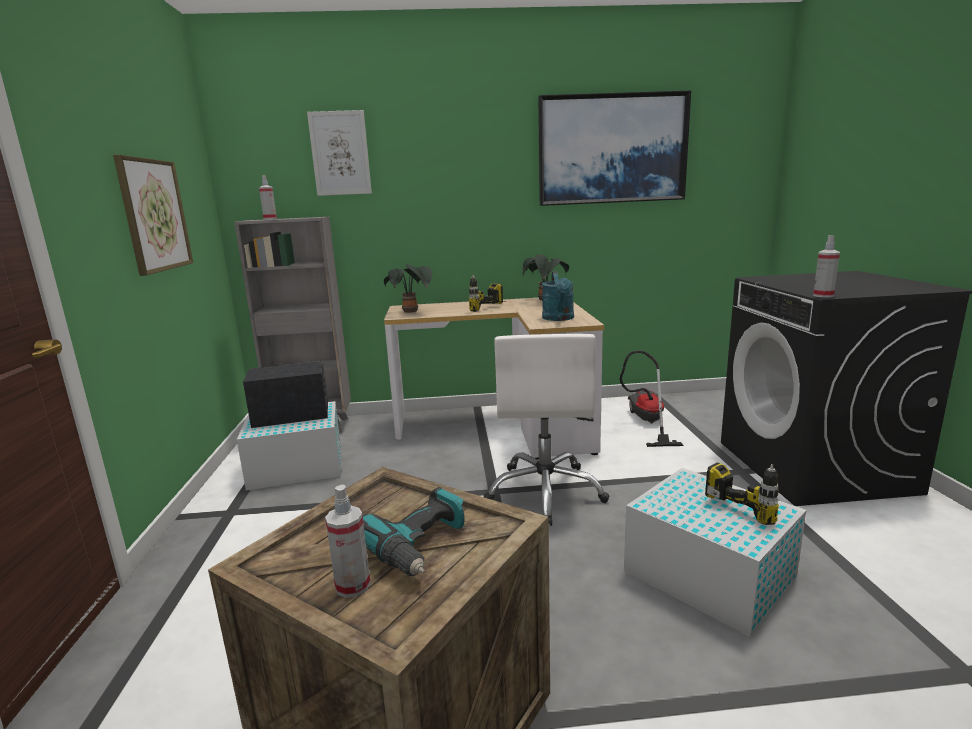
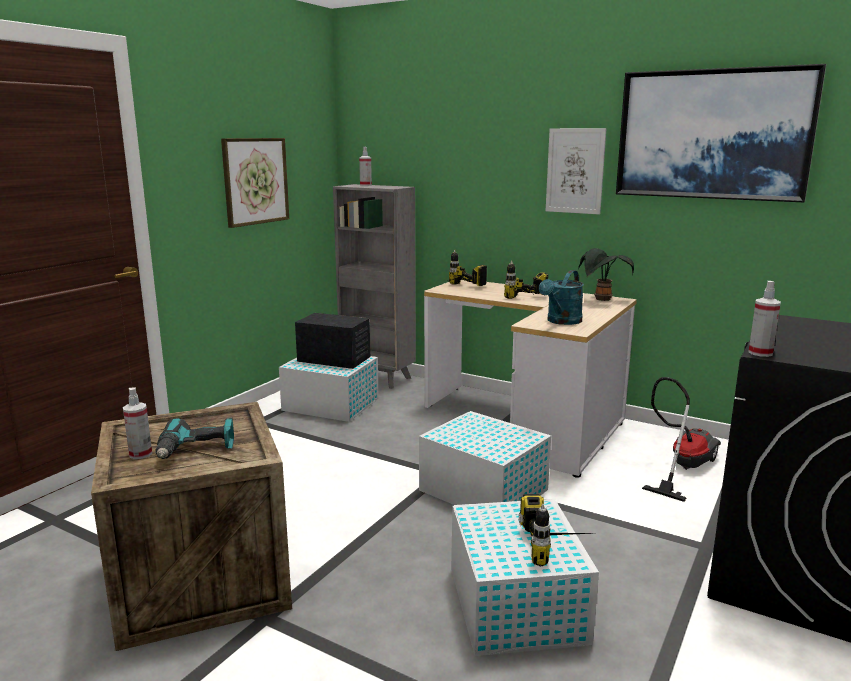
camera: 35 degrees right, 0 degrees up
picture [307,110,372,196] -> picture moved to [546,128,607,215]
potted plant [384,264,432,313] -> power drill [449,249,487,286]
white office chair [483,334,610,526] -> white storage box [419,411,551,505]

